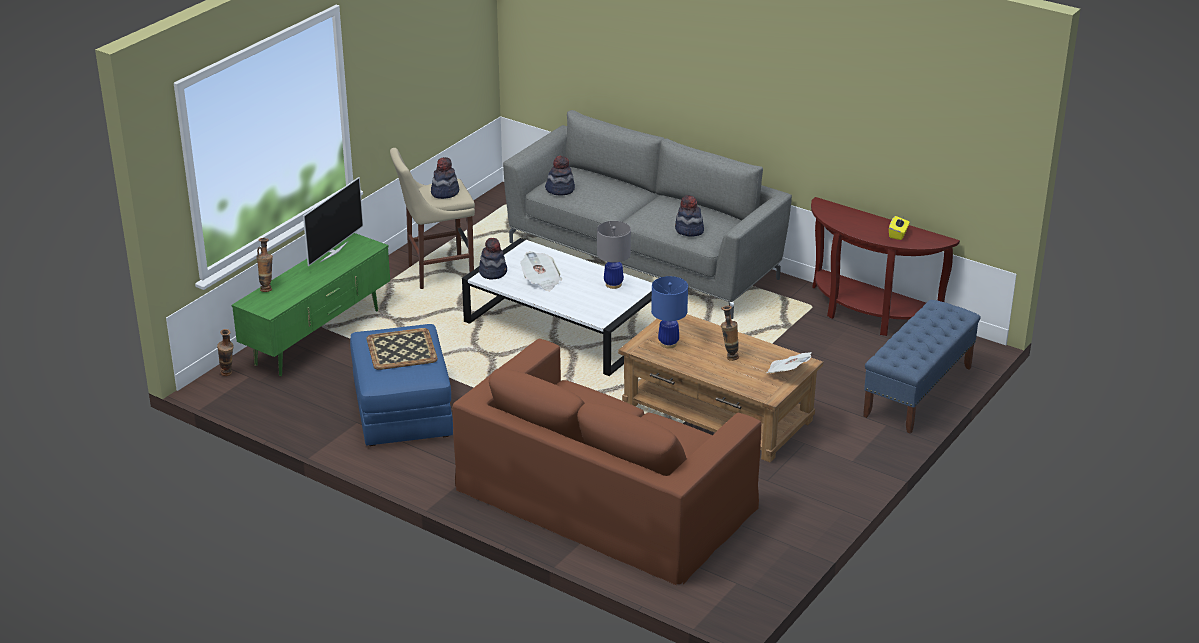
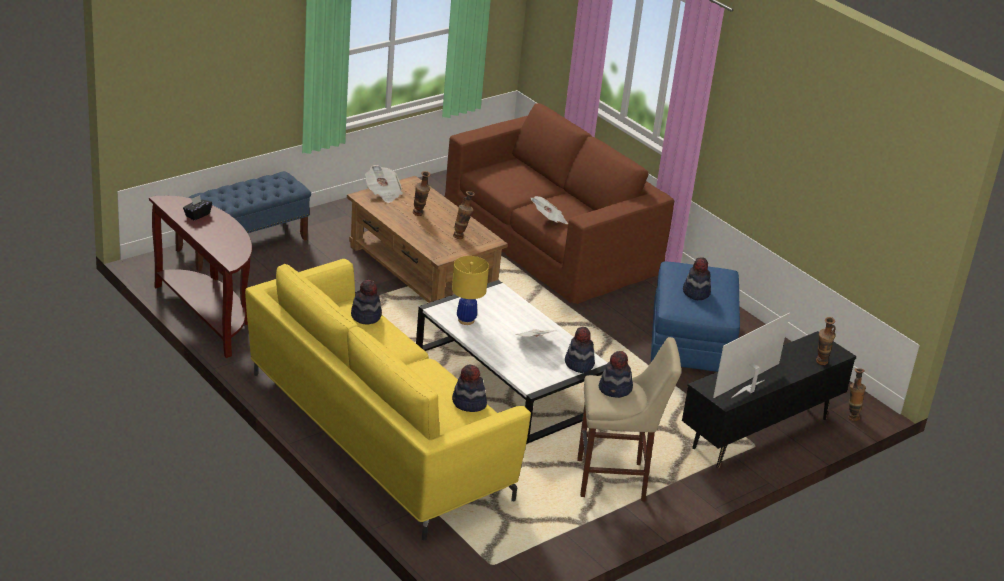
camera: 165 degrees left, 0 degrees up
green tv stand [231,233,390,376] -> black tv stand [682,331,856,468]
tray [366,328,438,370] -> hat [683,257,711,300]
grey sofa [503,110,792,319] -> yellow sofa [245,259,531,541]
grey table lamp [597,221,631,289] -> yellow table lamp [452,256,489,325]
blue table lamp [651,276,688,348] -> vase [453,191,475,239]
yellow tissue box [889,216,909,240] -> black tissue box [183,195,212,220]
none -> newspaper [531,196,568,224]

